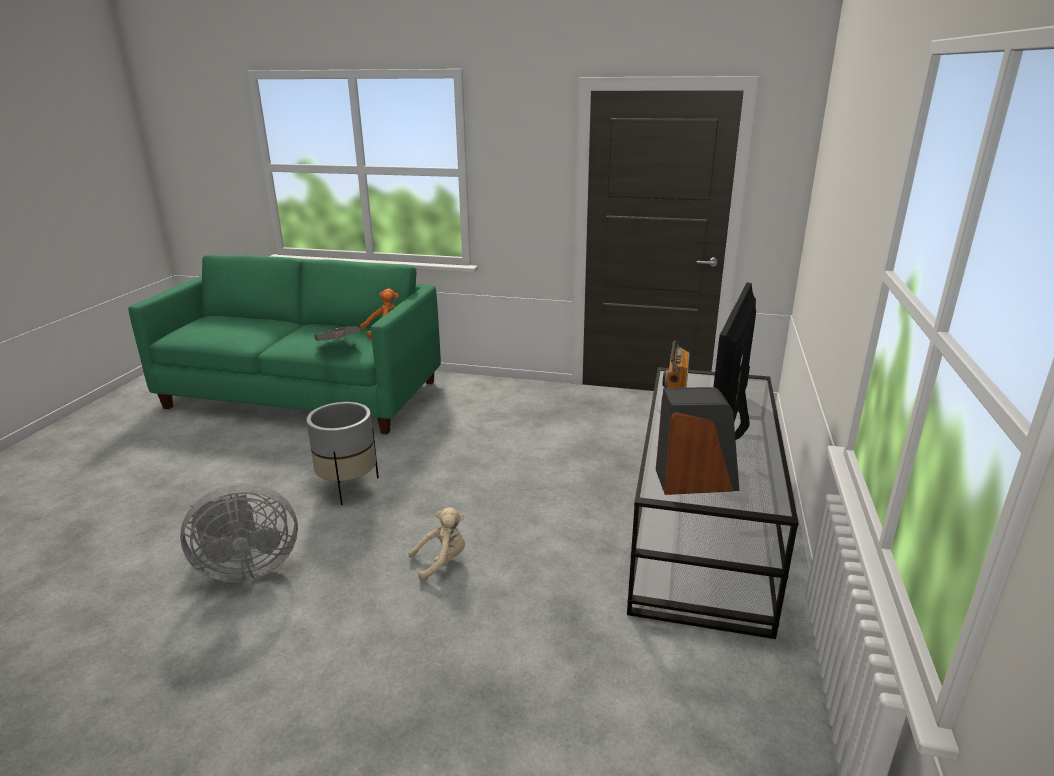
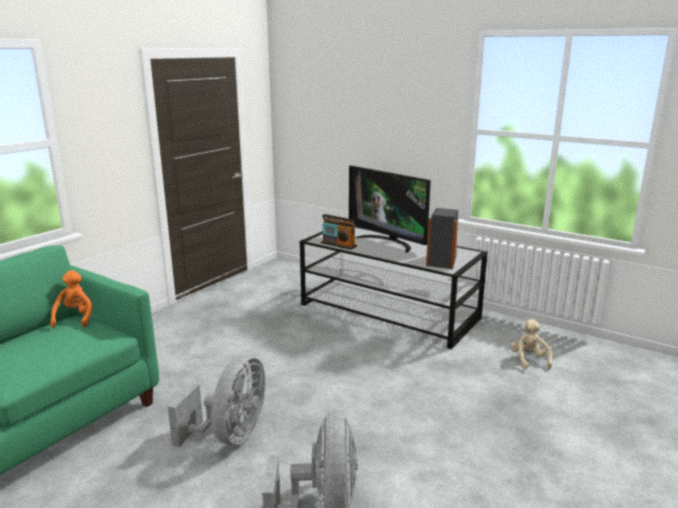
camera: 70 degrees left, 5 degrees down
grey planter [306,402,379,505] -> grey fan [167,355,265,447]
newspaper [314,326,361,341] -> none
beige plush toy [409,507,465,582] -> beige plush toy moved to [510,319,552,369]

